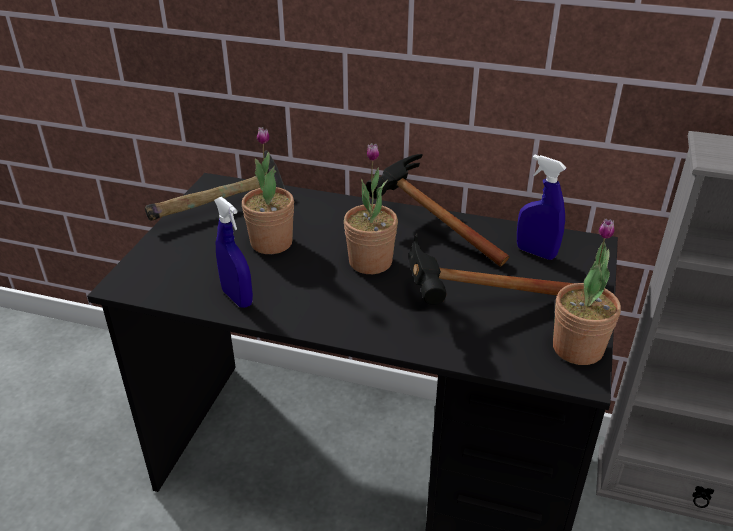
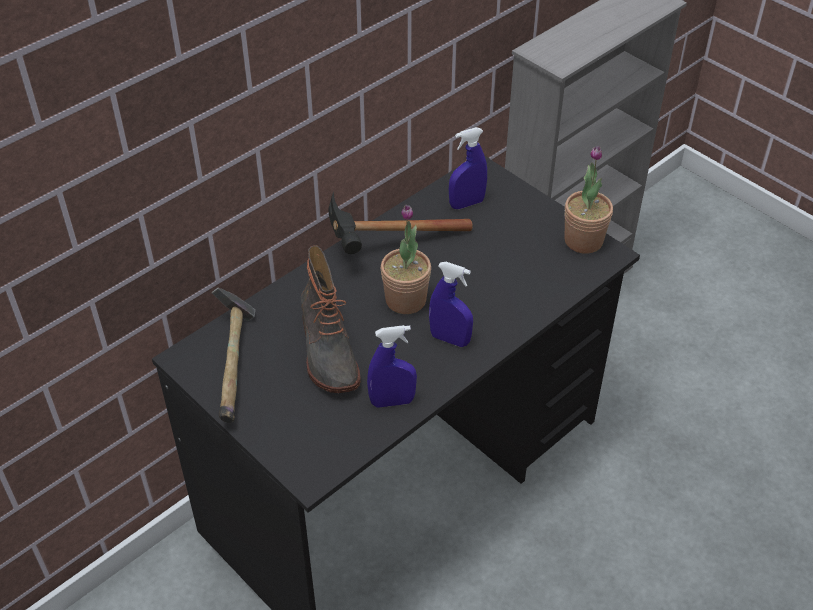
camera: 60 degrees left, 10 degrees up
potted plant [242,127,294,254] -> boot [301,245,361,393]
hammer [409,234,574,305] -> none
none -> blue spray bottle [429,262,473,347]

